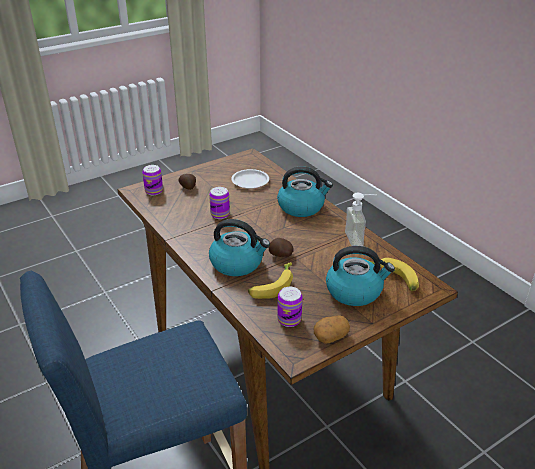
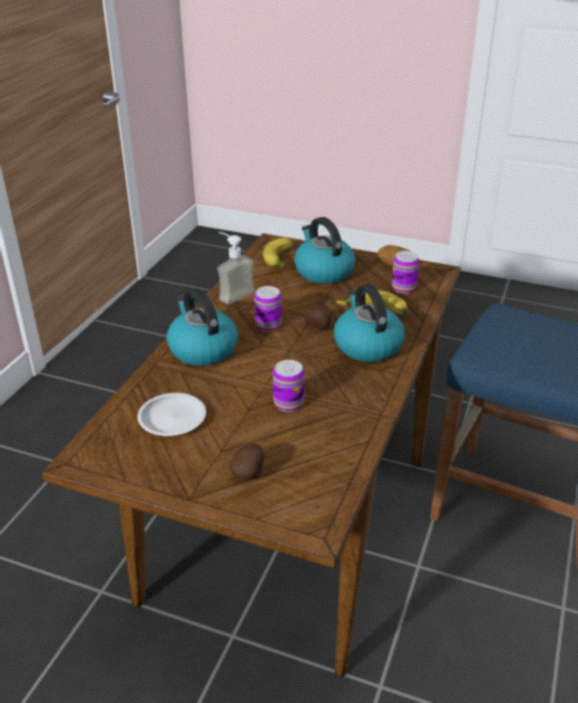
camera: 125 degrees left, 0 degrees up
can [142,165,163,195] -> can moved to [254,286,282,332]

